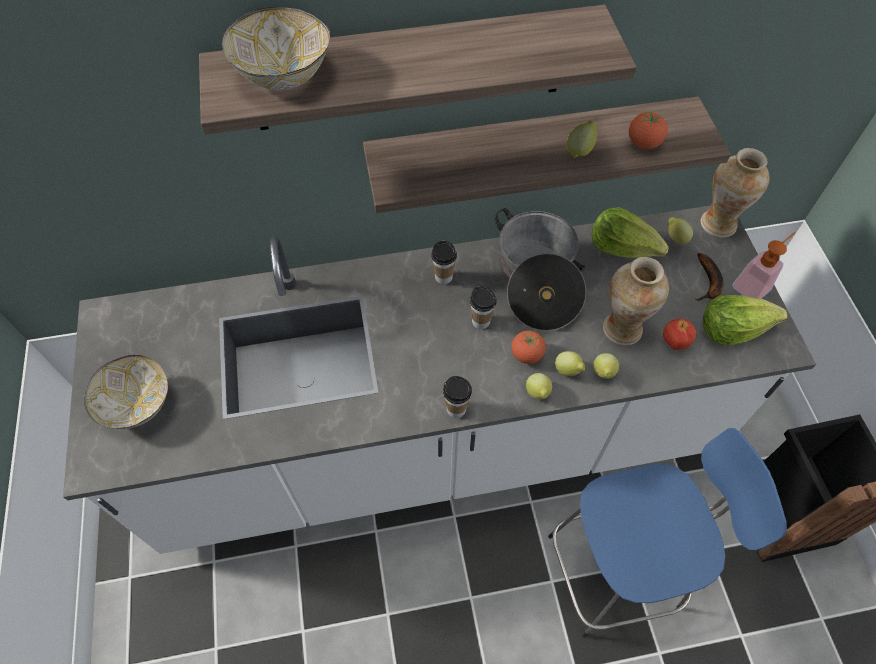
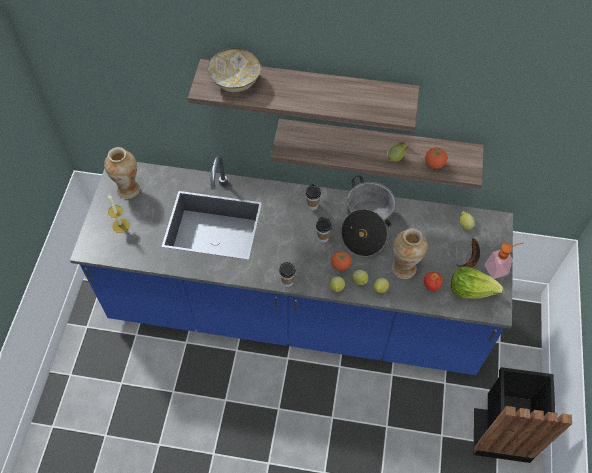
camera: 20 degrees right, 0 degrees up
white counter [63,205,816,554] -> blue counter [70,155,513,375]
bowl [84,355,168,429] -> candle [108,195,129,233]
blue stool [548,428,787,638] -> none
lettuce [591,207,669,258] -> none
vase [701,148,770,238] -> vase moved to [104,147,140,199]

